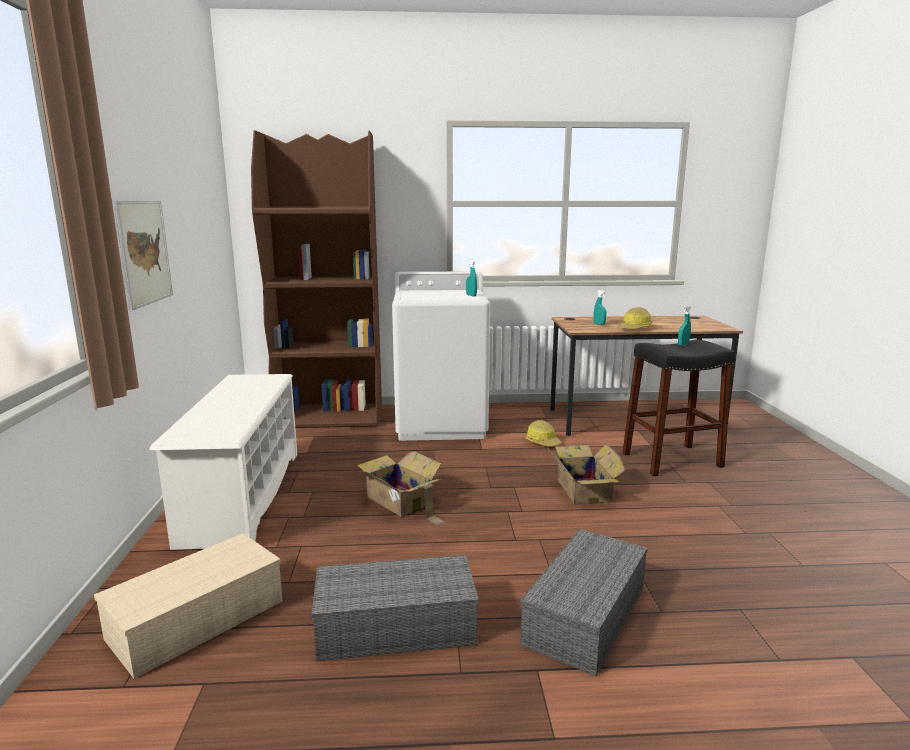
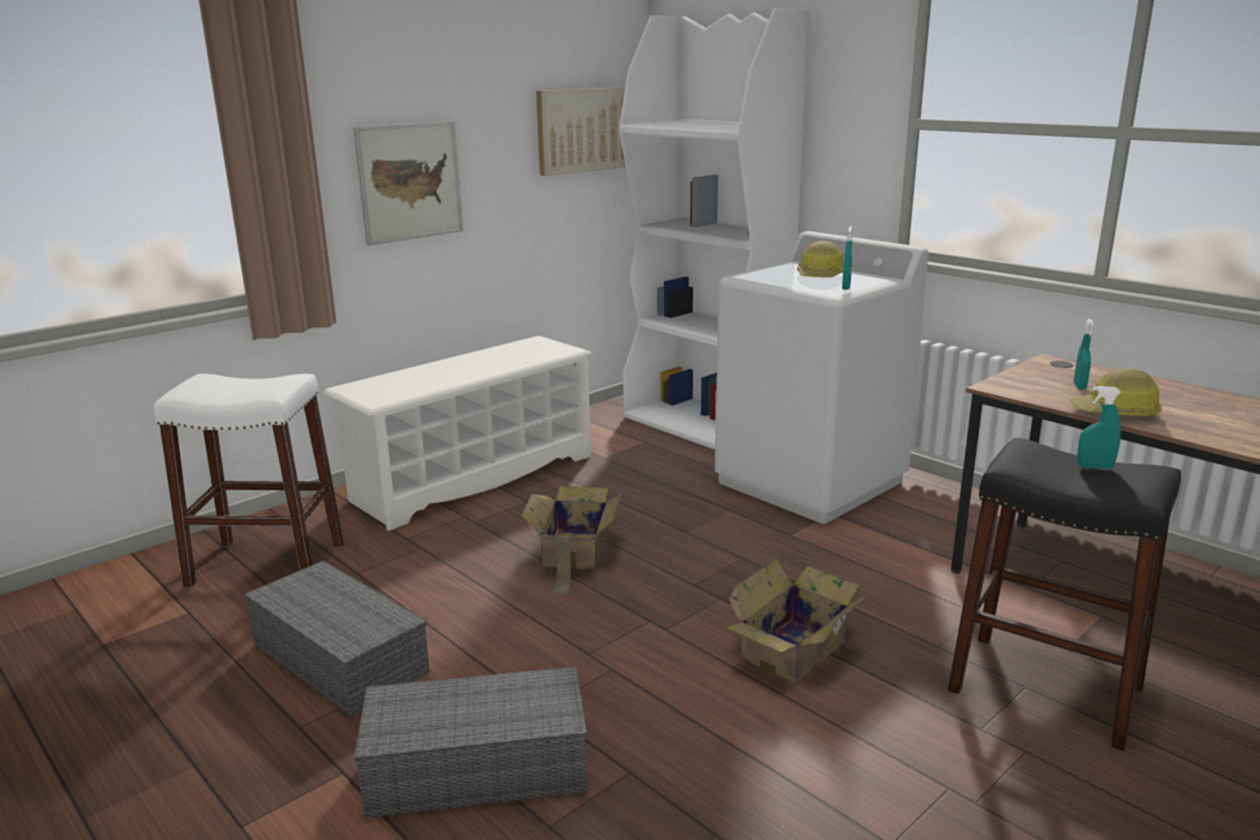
camera: 50 degrees right, 5 degrees up
beige storage box [94,533,283,679] -> white stool [154,374,344,588]
brown bookcase [251,130,382,428] -> white bookcase [619,8,809,450]
hard hat [525,420,562,446] -> hard hat moved to [797,240,844,278]
none -> picture [536,87,626,176]

